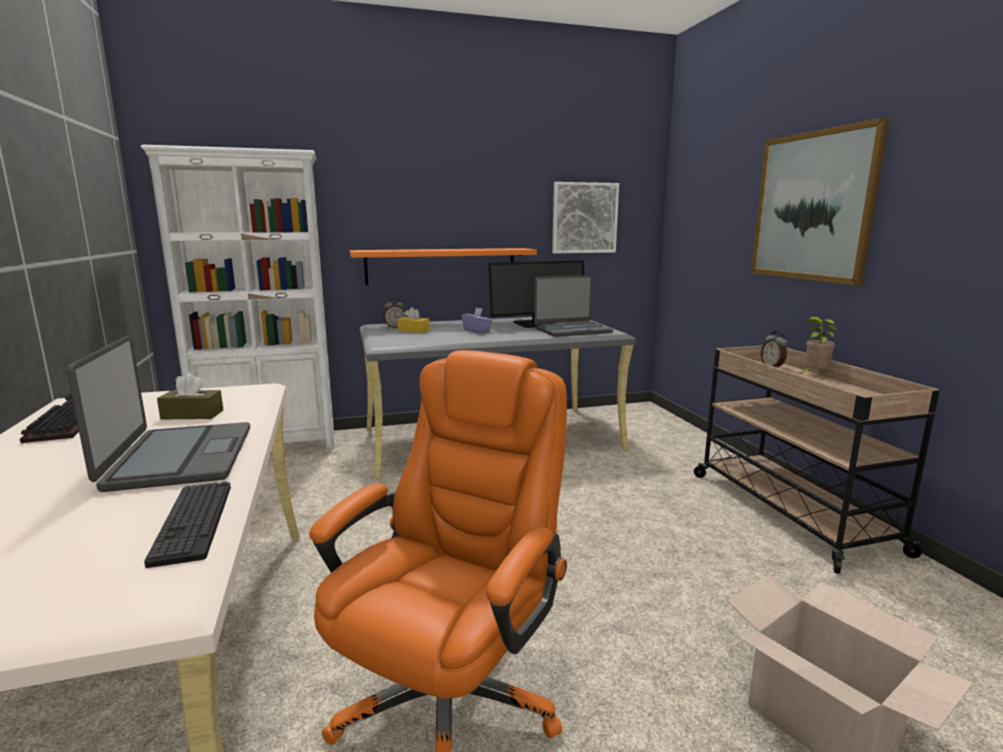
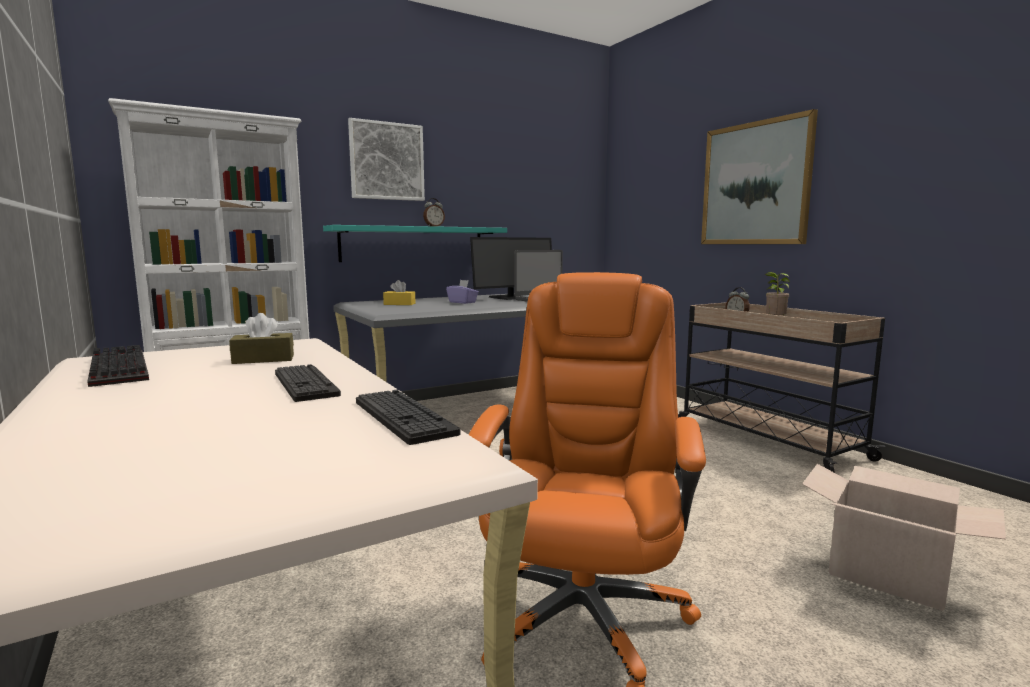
camera: 15 degrees left, 5 degrees down
laptop [67,335,250,492] -> keyboard [275,364,341,402]
orange shelf [350,248,537,285] -> turquoise shelf [323,225,507,262]
alarm clock [383,298,407,328] -> alarm clock moved to [423,198,445,227]
picture [552,182,619,253] -> picture moved to [348,118,425,201]

